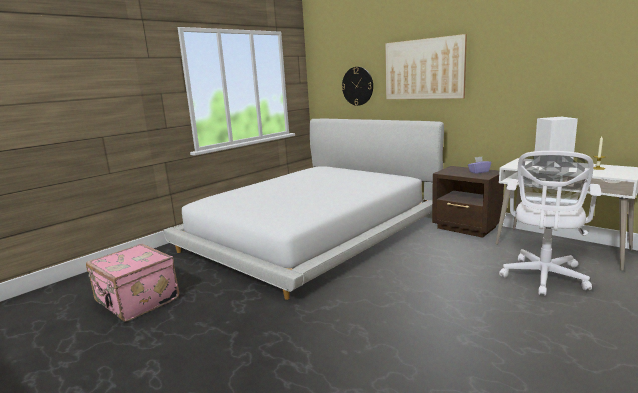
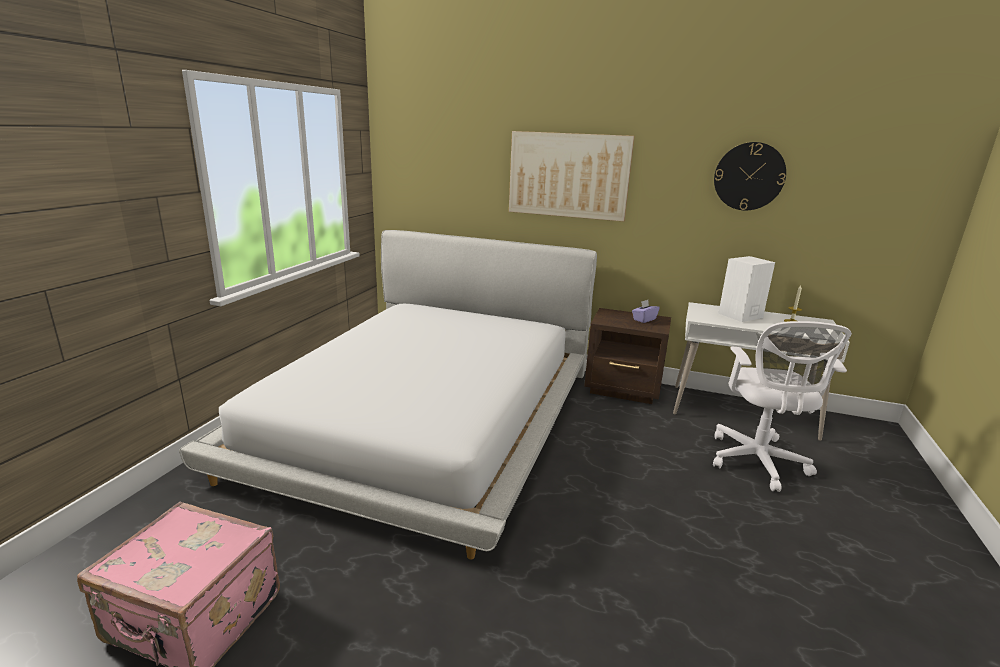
camera: 25 degrees left, 5 degrees up
wall clock [341,67,373,106] -> wall clock moved to [714,142,786,210]

